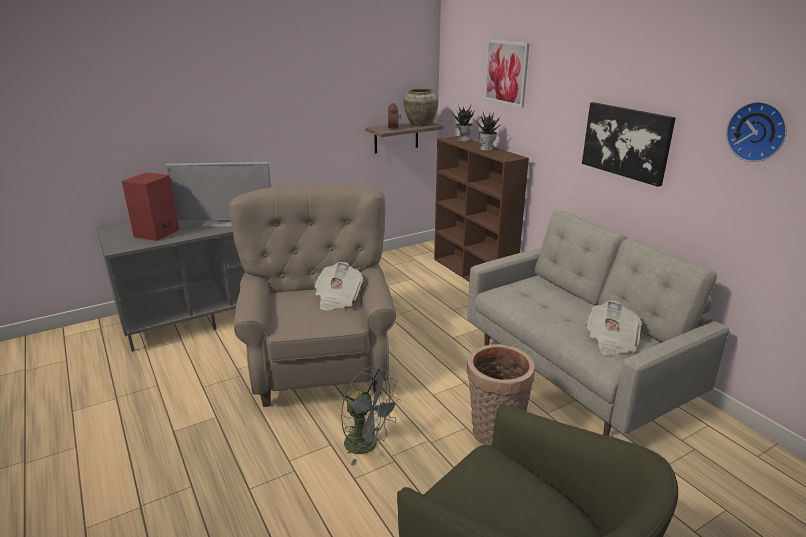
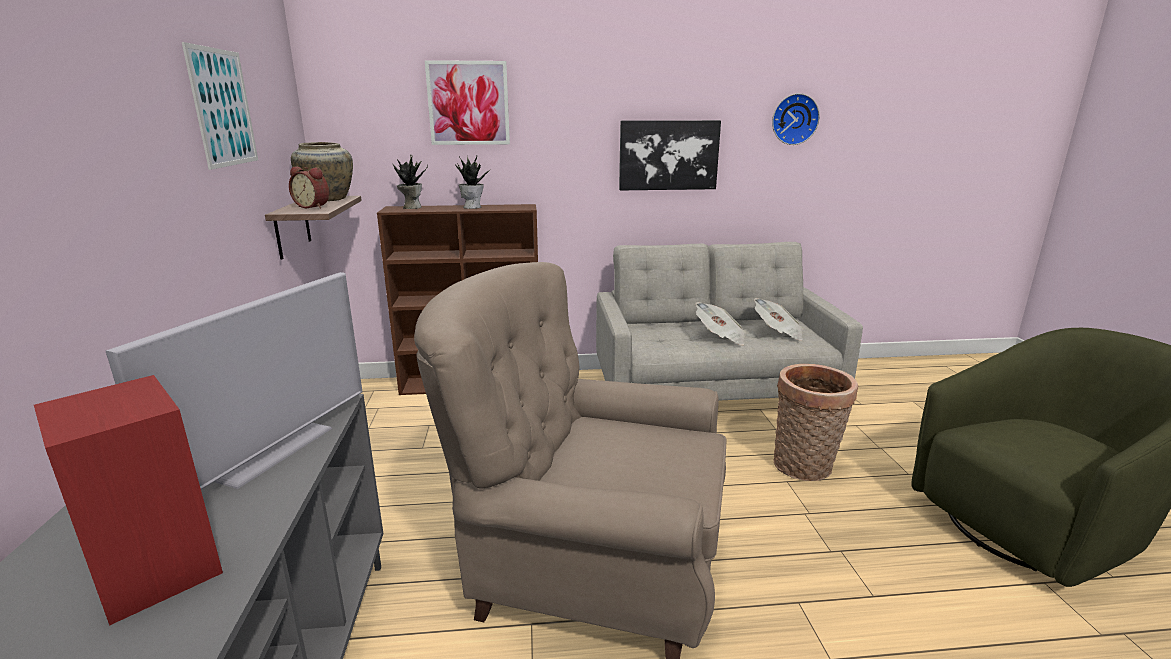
camera: 65 degrees left, 5 degrees down
newspaper [314,262,363,310] -> newspaper moved to [696,302,746,345]
grey fan [341,367,401,465] -> none
none -> picture [182,42,258,170]

